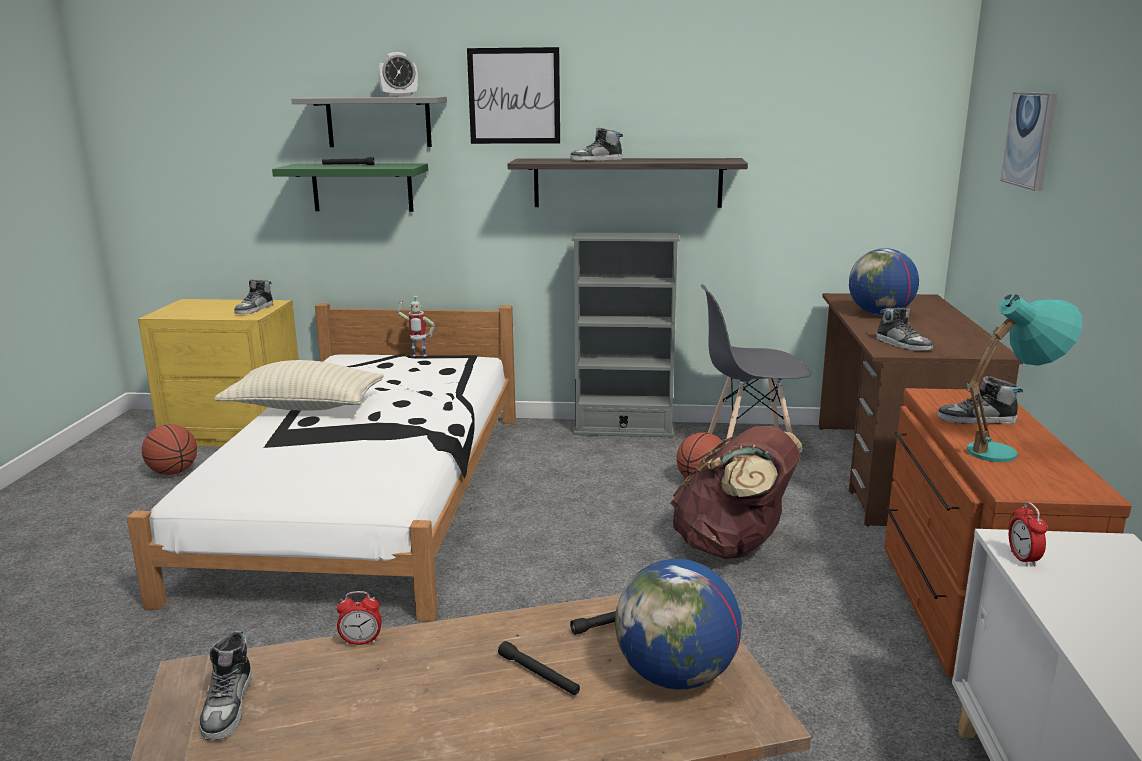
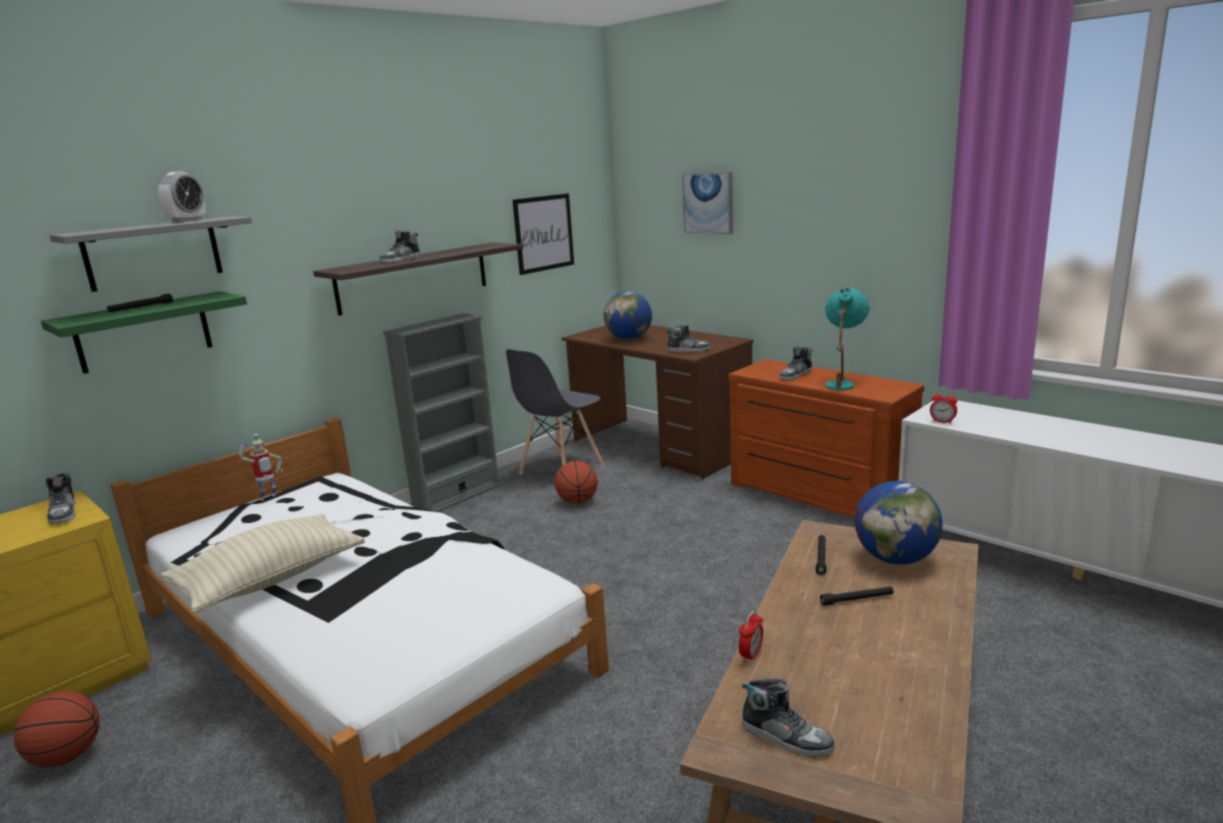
camera: 50 degrees left, 0 degrees up
picture [467,47,560,144] -> picture moved to [512,193,574,275]
brown backpack [670,426,803,559] -> none

